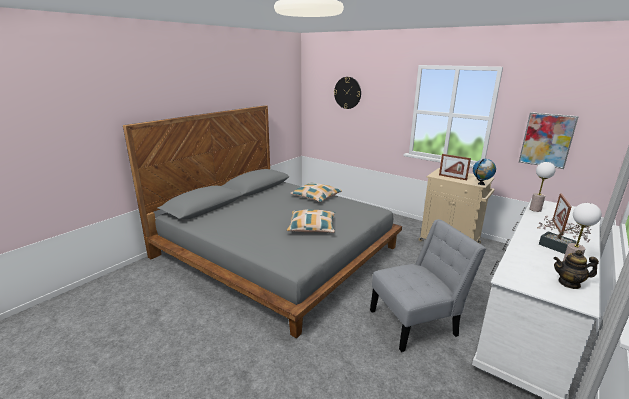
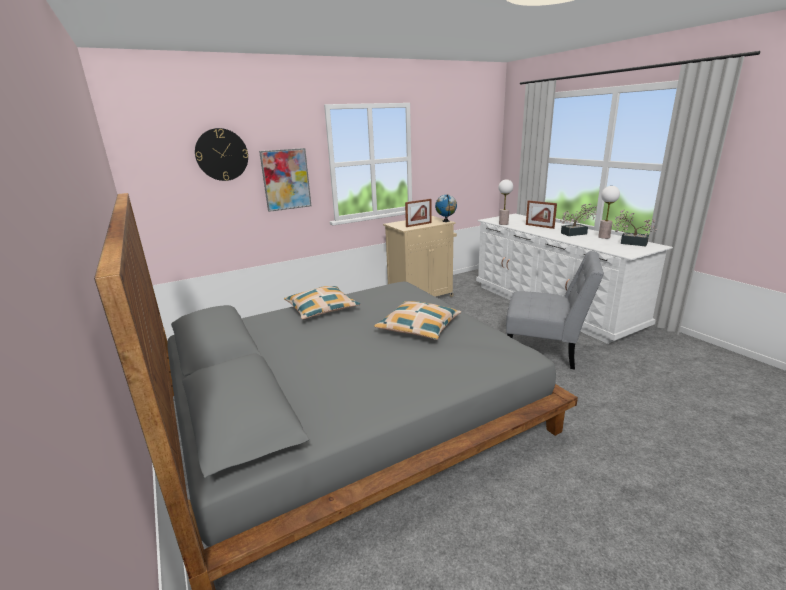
camera: 65 degrees left, 0 degrees up
grey chair [370,219,486,352] -> grey chair turned 105 degrees clockwise [506,251,604,370]
picture [519,112,579,169] -> picture moved to [259,148,311,212]
teapot [553,250,599,289] -> potted plant [613,210,658,246]

